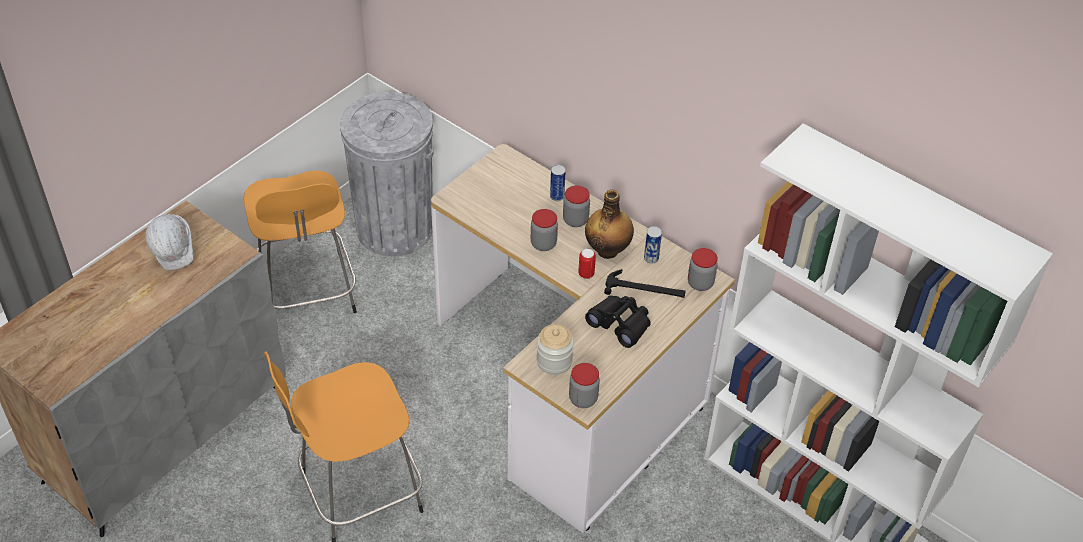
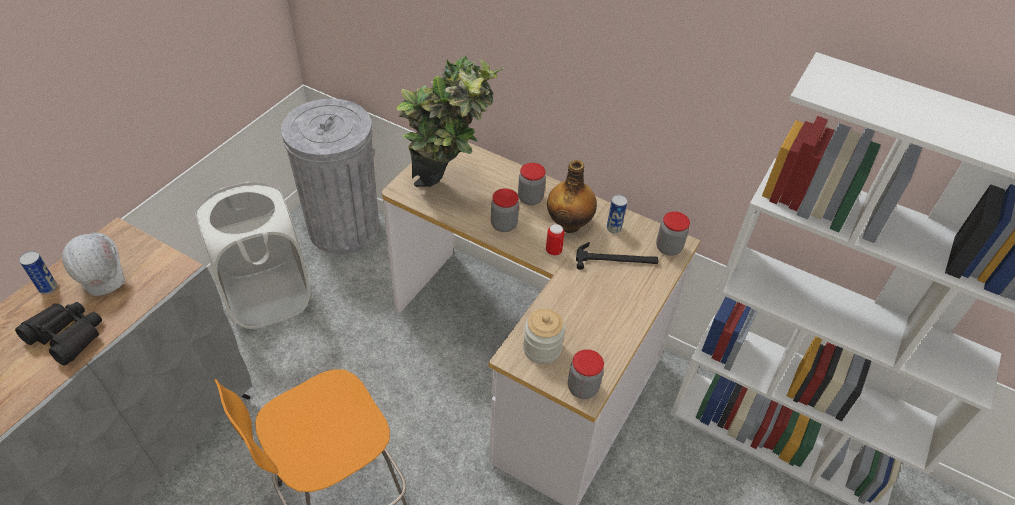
camera: 10 degrees left, 0 degrees up
orange stool [244,170,357,313] -> white laundry basket [194,182,312,329]
can [550,165,566,201] -> can moved to [19,251,57,294]
black binoculars [585,295,651,348] -> black binoculars moved to [15,302,102,366]
none -> potted plant [397,56,504,187]

